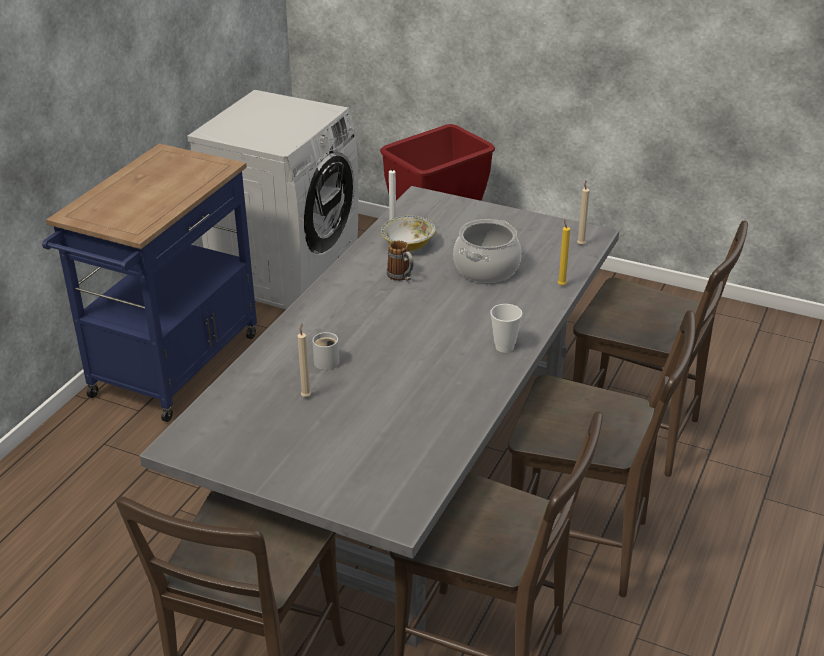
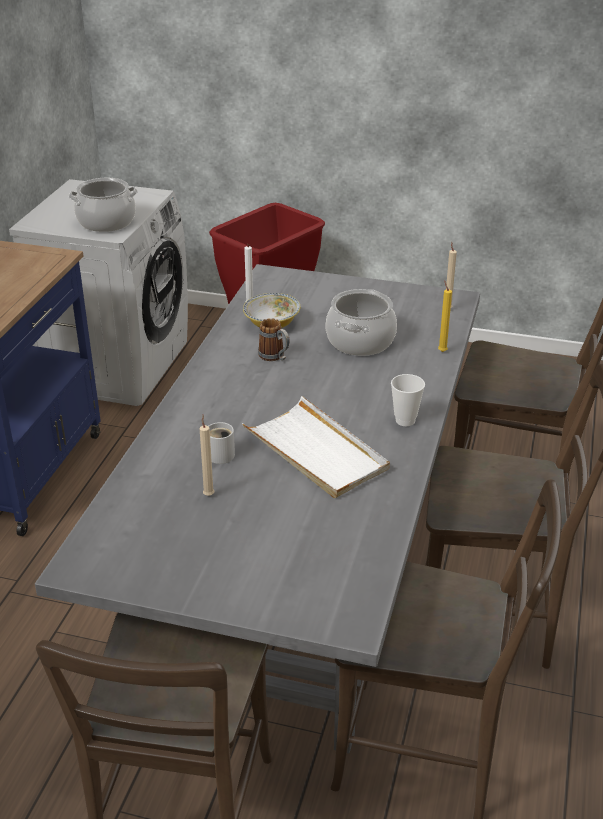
camera: 10 degrees left, 0 degrees up
none -> cooking pot [69,178,138,232]
none -> white tray [242,396,390,498]

